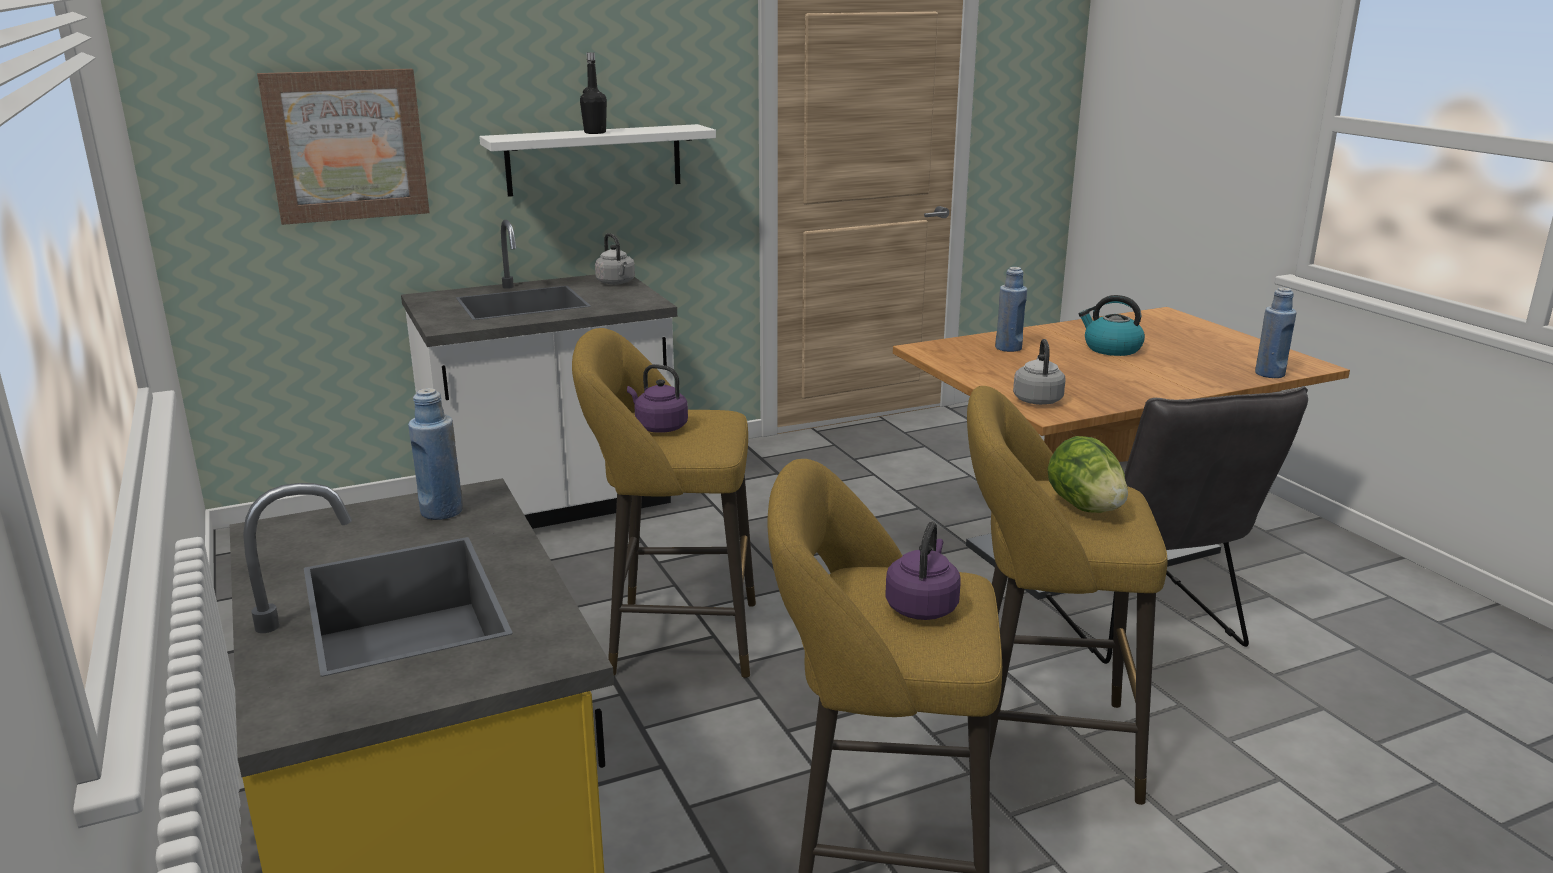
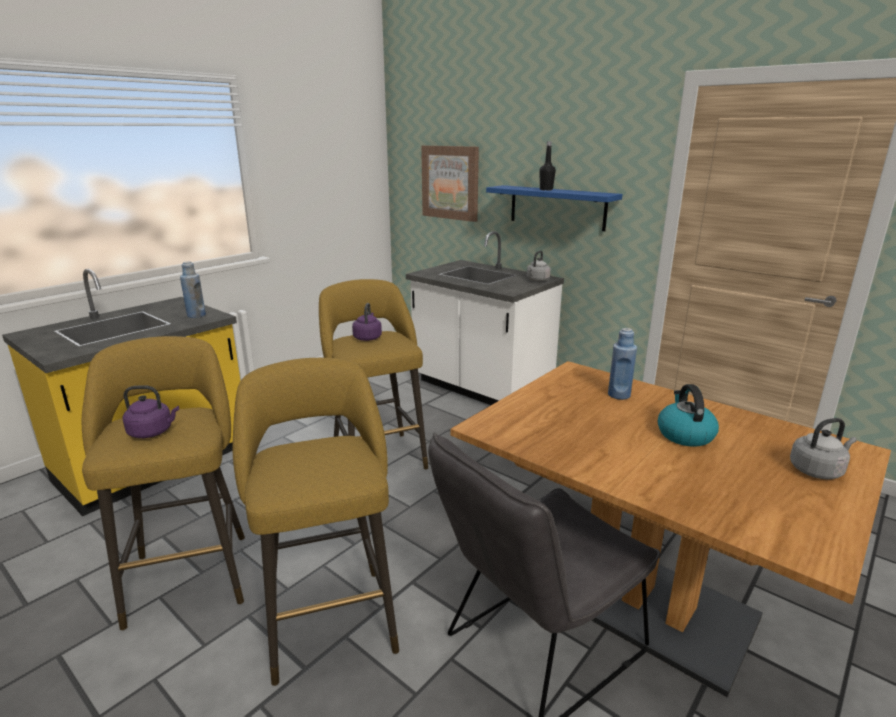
camera: 65 degrees right, 0 degrees up
white shelf [479,124,716,197] -> blue shelf [486,185,623,231]
grey kettle [1013,339,1065,405] -> grey kettle moved to [790,418,857,479]
lettuce [1047,436,1128,513] -> none
blue bottle [1255,287,1297,378] -> none

